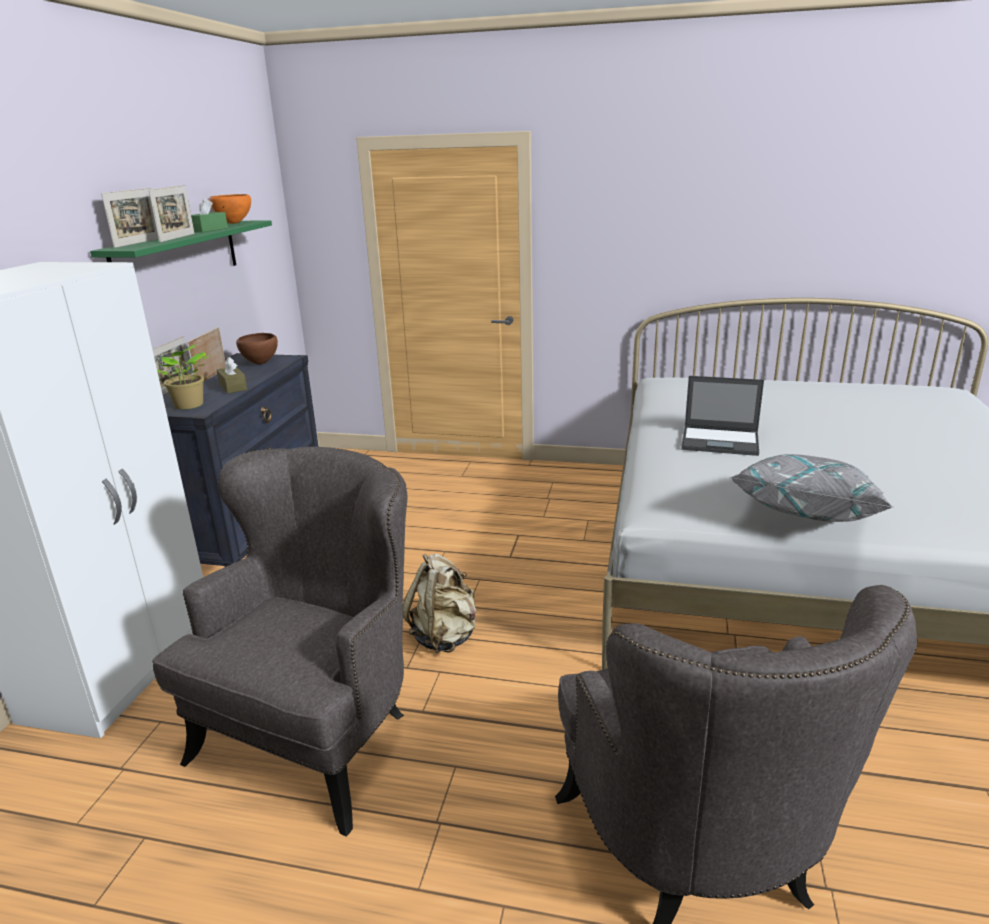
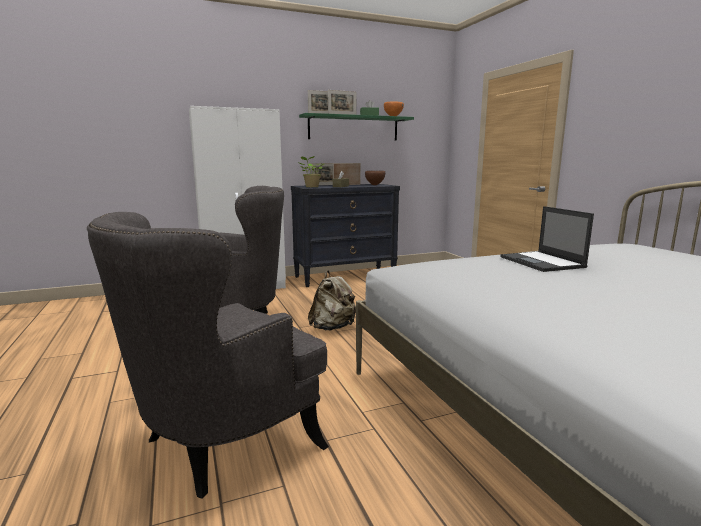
camera: 55 degrees right, 10 degrees down
grey pillow [731,454,893,522] -> none

